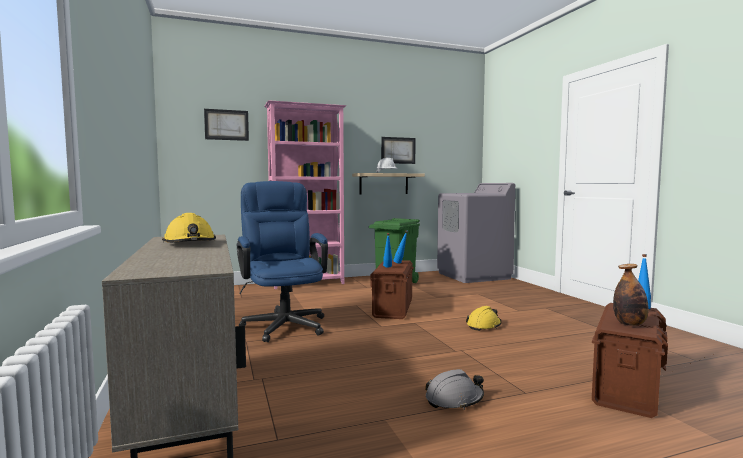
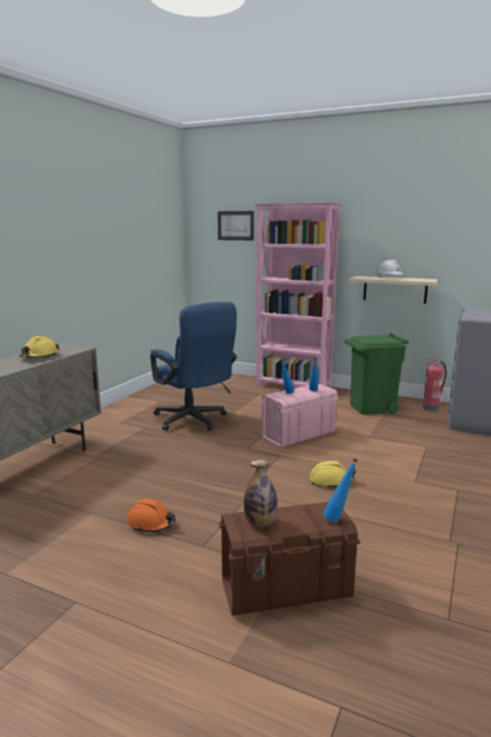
camera: 45 degrees right, 10 degrees up
blue office chair [237,181,328,342] -> blue office chair turned 120 degrees clockwise [150,302,237,431]
brown storage box [370,260,414,319] -> pink storage box [260,384,339,448]
picture [381,137,415,164] -> none
grey hard hat [425,369,484,410] -> orange hard hat [127,499,175,532]
none -> fire extinguisher [423,359,446,411]

